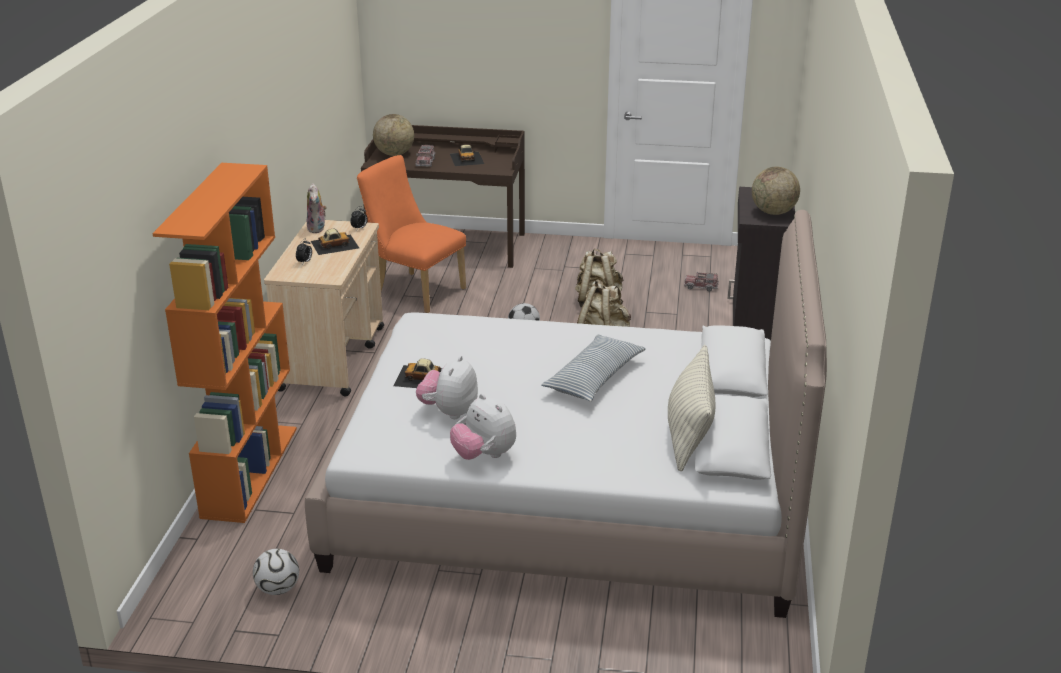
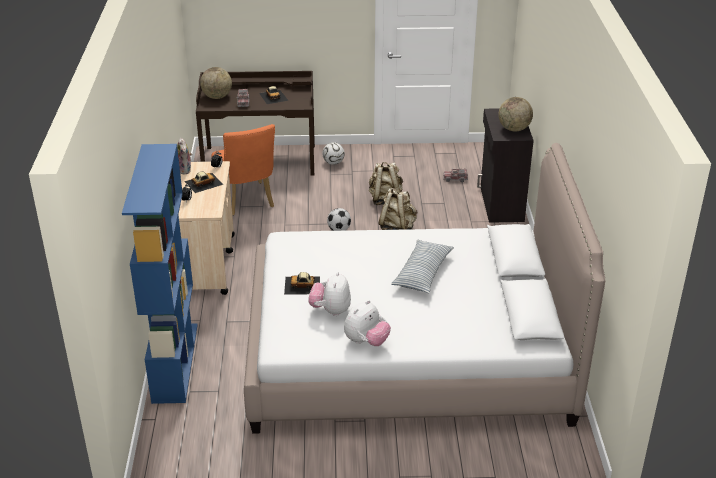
camera: 10 degrees left, 5 degrees up
orange bookcase [153,163,297,523] -> blue bookcase [122,144,198,404]
football [253,549,299,595] -> football moved to [323,142,345,165]
orange chair [357,155,466,313] -> orange chair turned 135 degrees counterclockwise [211,124,275,216]
plush toy [450,394,516,460] -> plush toy turned 90 degrees counterclockwise [344,300,391,346]
pillow [668,345,715,471] -> none

